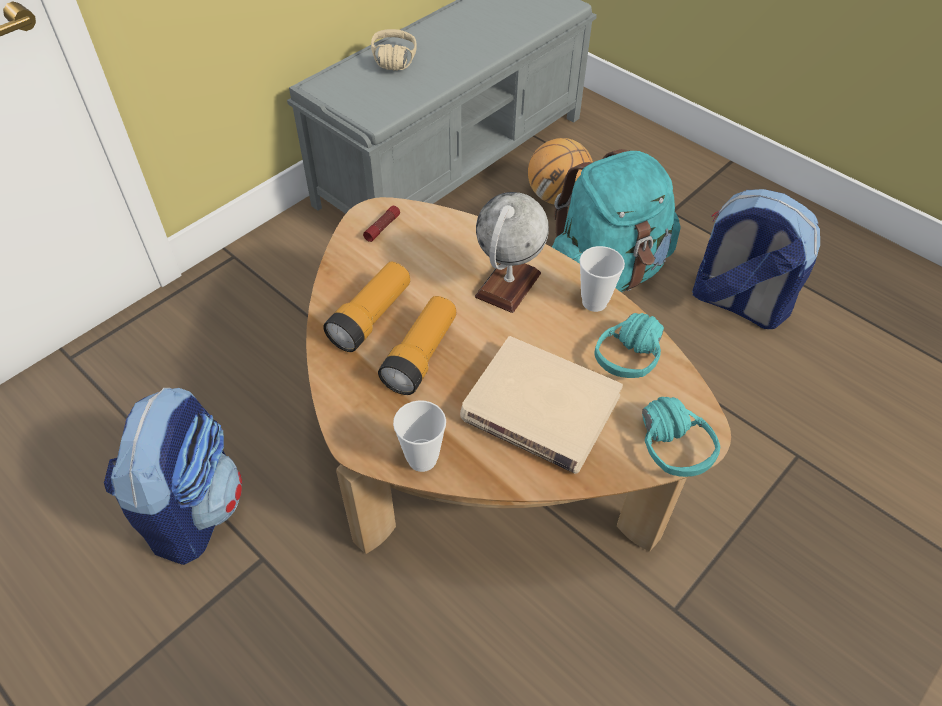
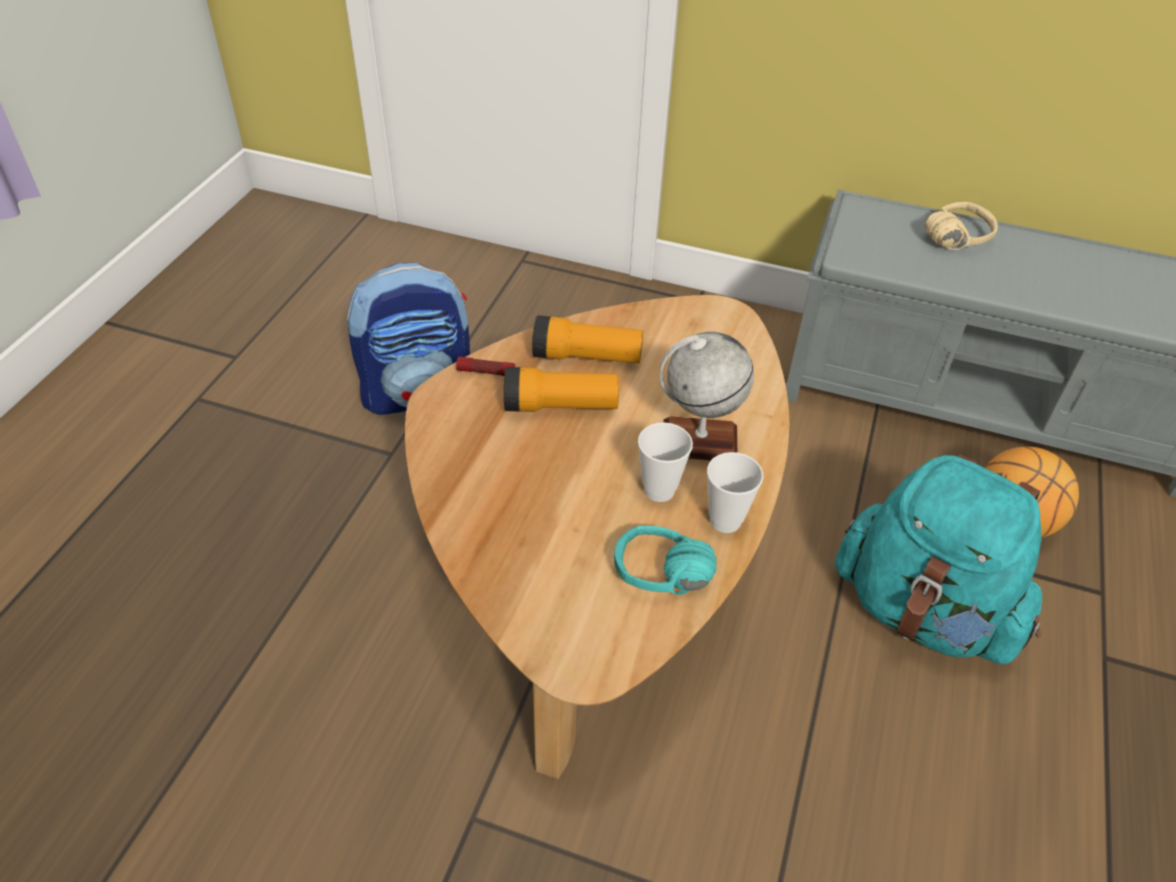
camera: 65 degrees right, 5 degrees down
flashlight [363,206,400,242] -> flashlight moved to [456,356,516,376]
cup [393,400,446,472] -> cup moved to [638,423,693,502]
beige book [460,336,623,474] -> none
turquoise headphones [642,397,720,477] -> none
backpack [692,189,820,329] -> none

